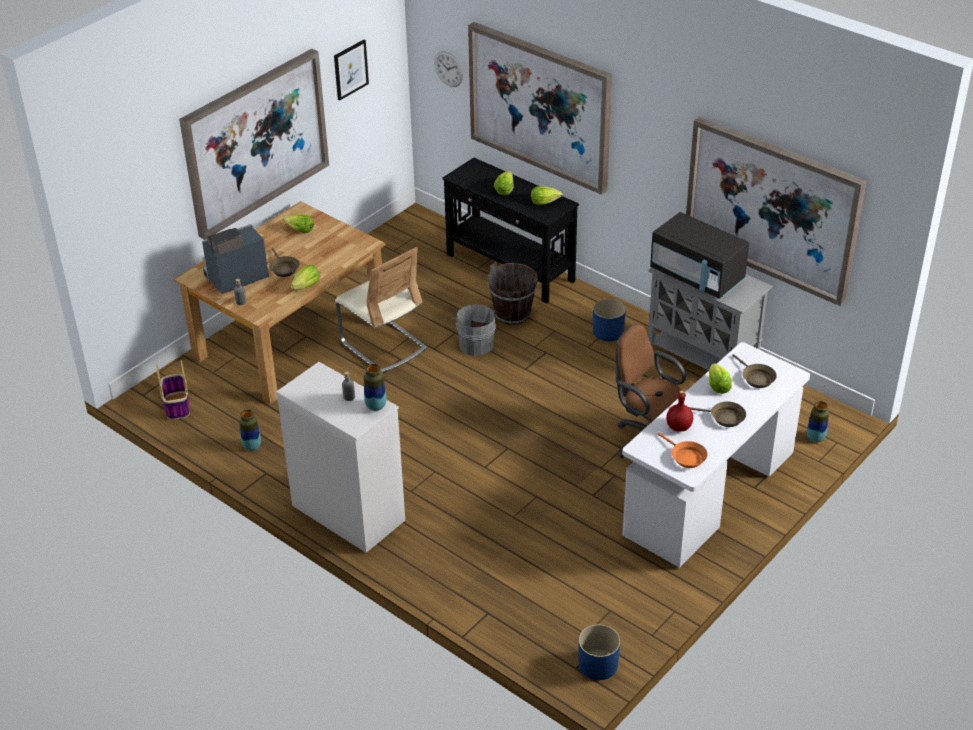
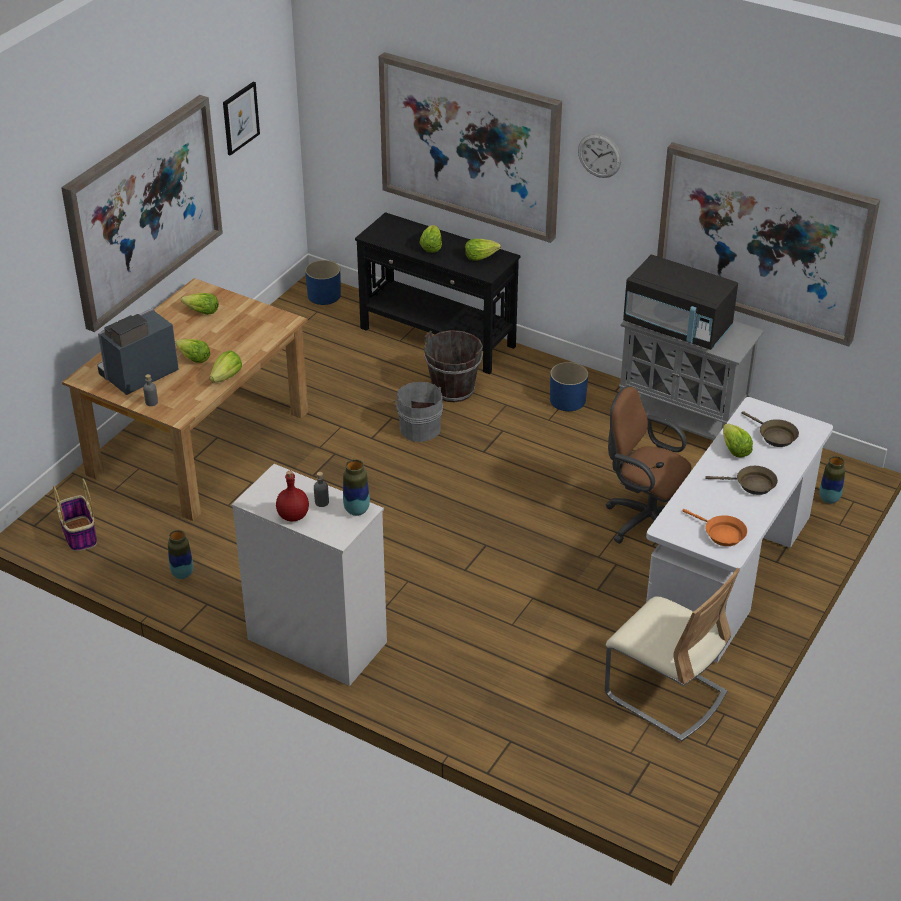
camera: 10 degrees left, 0 degrees up
brown frying pan [269,248,300,277] -> lettuce [175,339,210,363]
beige chair [335,247,427,373] -> beige chair moved to [605,568,740,741]
wall clock [434,51,463,87] -> wall clock moved to [578,133,621,178]
blue planter [578,624,620,680] -> blue planter moved to [305,260,341,305]
red bottle [666,390,693,432] -> red bottle moved to [276,471,309,521]

